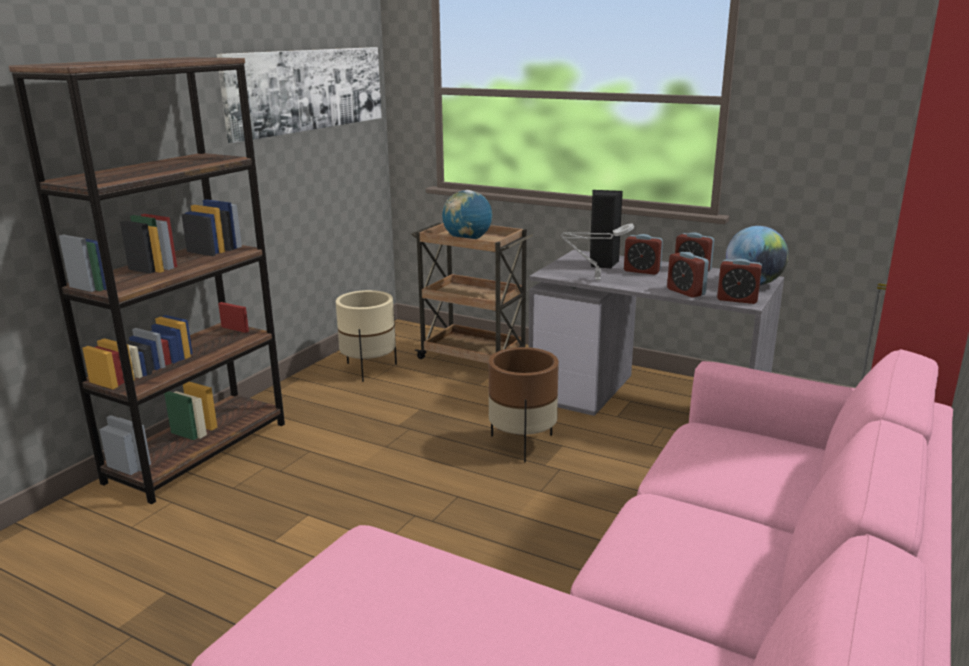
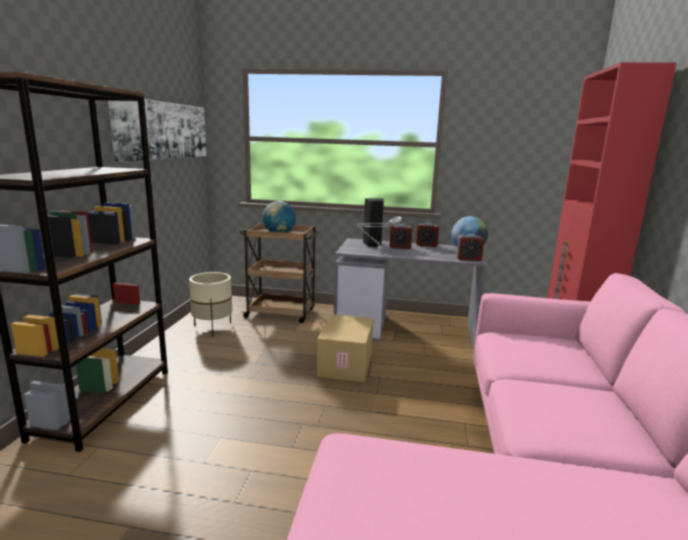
camera: 20 degrees left, 5 degrees down
brown planter [489,347,559,463] -> cardboard box [317,314,374,382]
alarm clock [667,252,709,298] -> none

